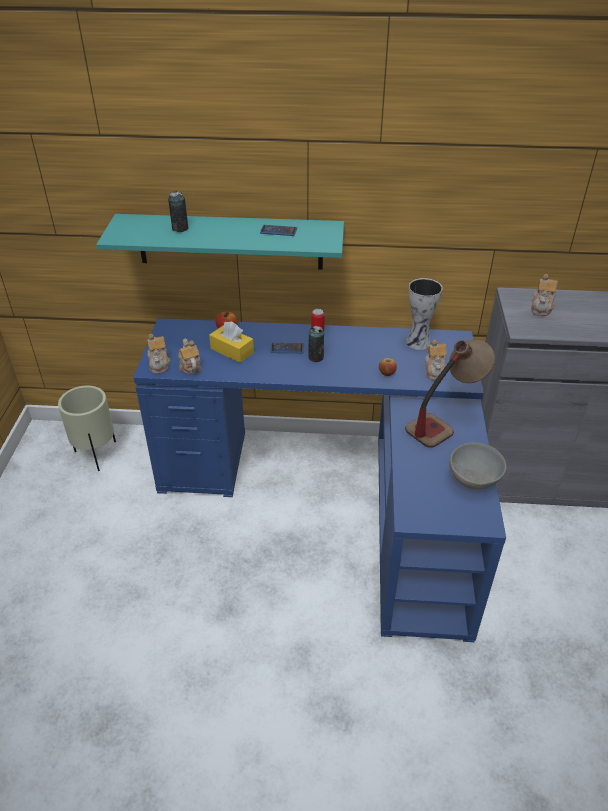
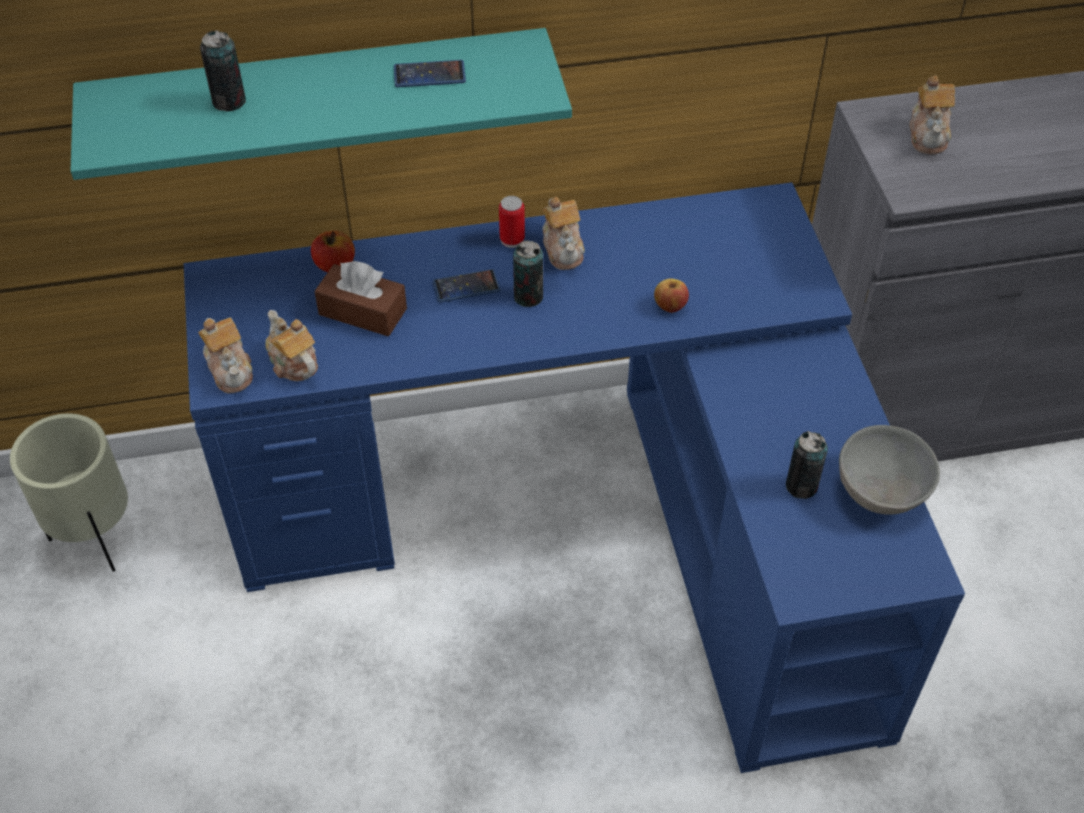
camera: 15 degrees left, 10 degrees up
yellow tissue box [209,321,254,363] -> brown tissue box [314,261,407,336]
table lamp [405,340,495,448] -> none
vase [406,278,443,350] -> none
teapot [425,340,447,380] -> teapot moved to [542,197,585,270]
none -> can [786,431,828,499]

